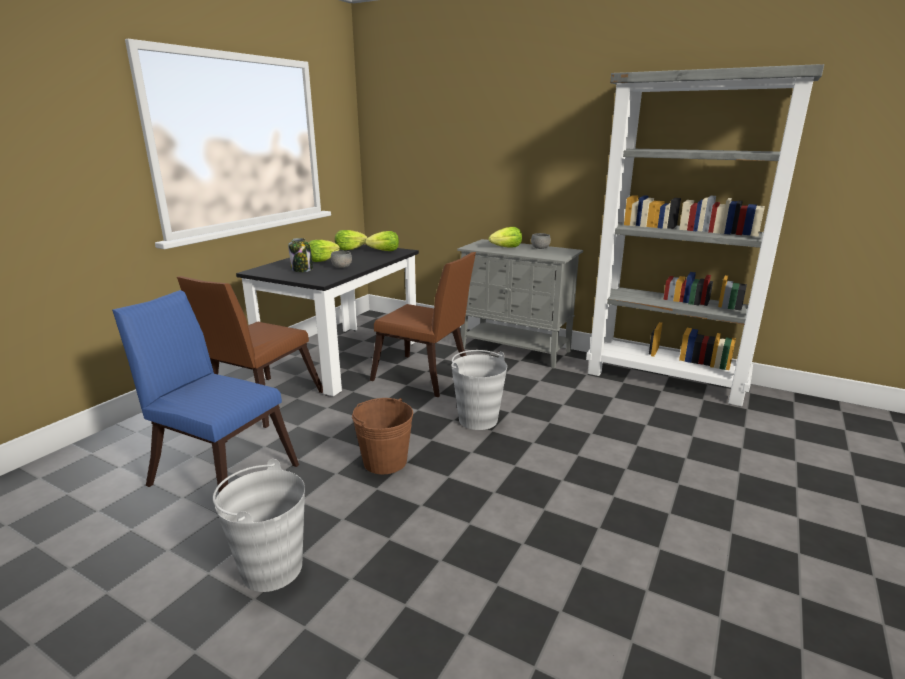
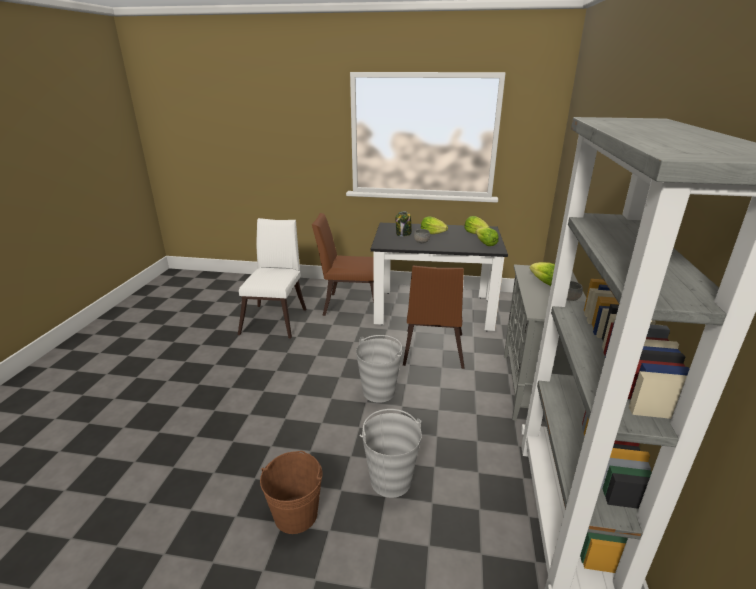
camera: 70 degrees right, 5 degrees up
blue chair [112,290,299,493] -> white chair [238,218,306,338]
grey bucket [213,459,305,592] -> grey bucket moved to [359,409,422,498]
brown bucket [352,398,413,474] -> brown bucket moved to [260,451,322,534]

